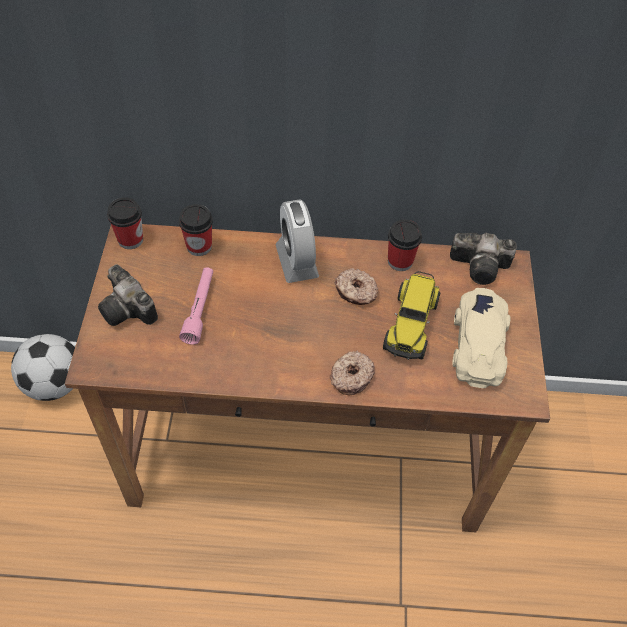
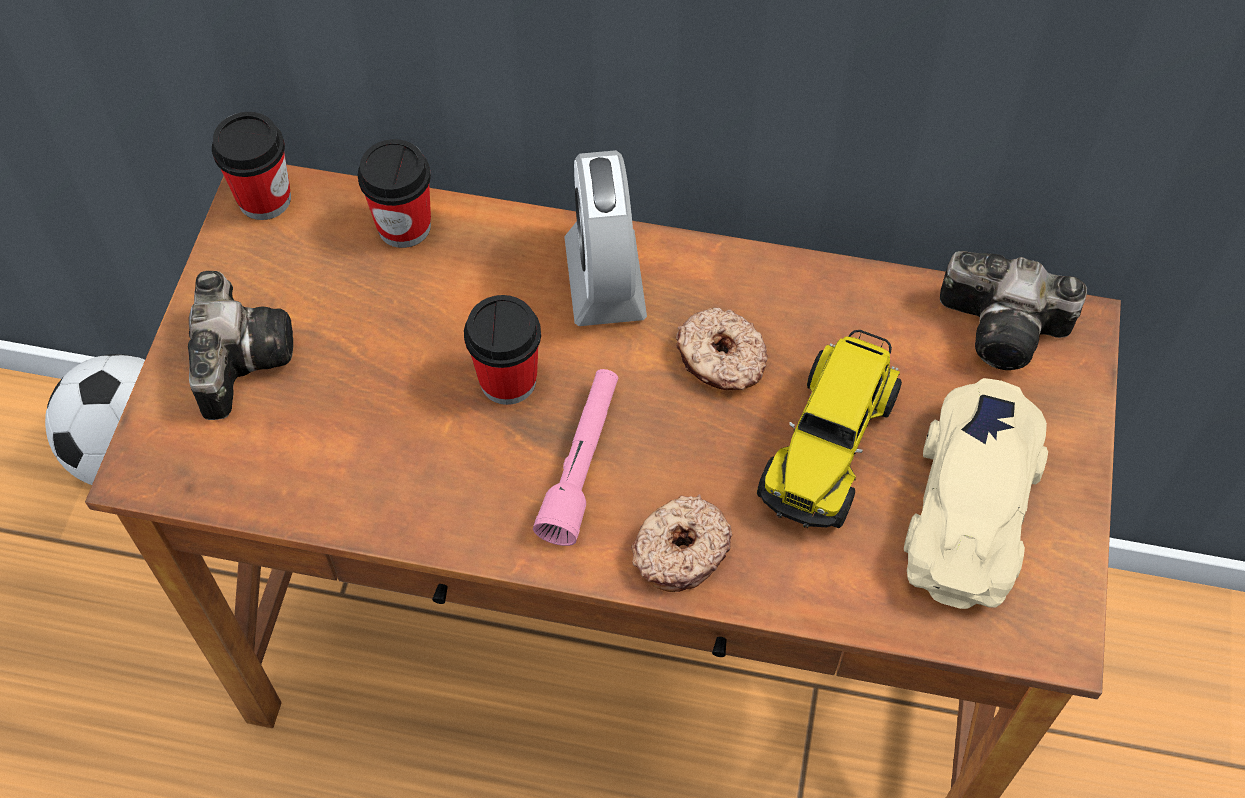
camera: 10 degrees right, 5 degrees up
camera [98,264,158,326] -> camera turned 150 degrees counterclockwise [188,271,293,420]
pink flashlight [179,267,213,345] -> pink flashlight moved to [533,369,618,546]
cup [388,220,422,271] -> cup moved to [464,295,541,405]

